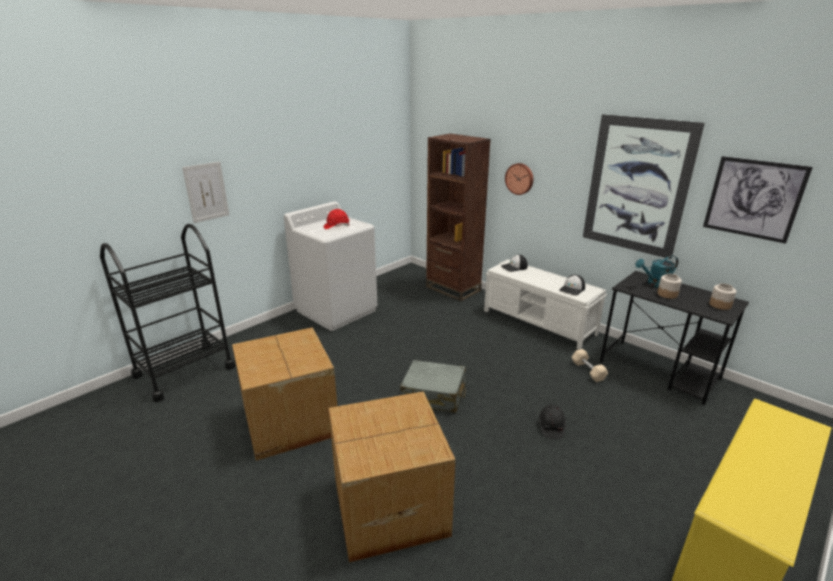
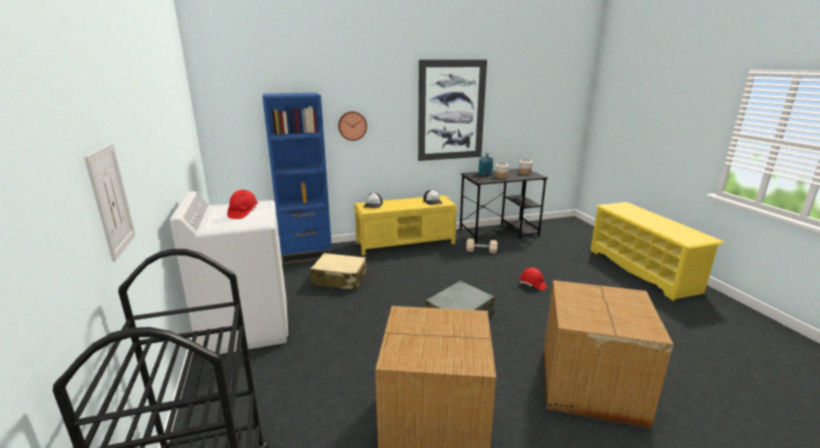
camera: 60 degrees left, 5 degrees down
brown bookcase [426,134,491,301] -> blue bookcase [262,93,332,265]
white bench [484,259,607,350] -> yellow bench [354,195,458,255]
black hard hat [539,405,566,439] -> red hard hat [520,268,547,290]
picture [703,156,813,244] -> none
none -> beige suitcase [310,253,366,290]

